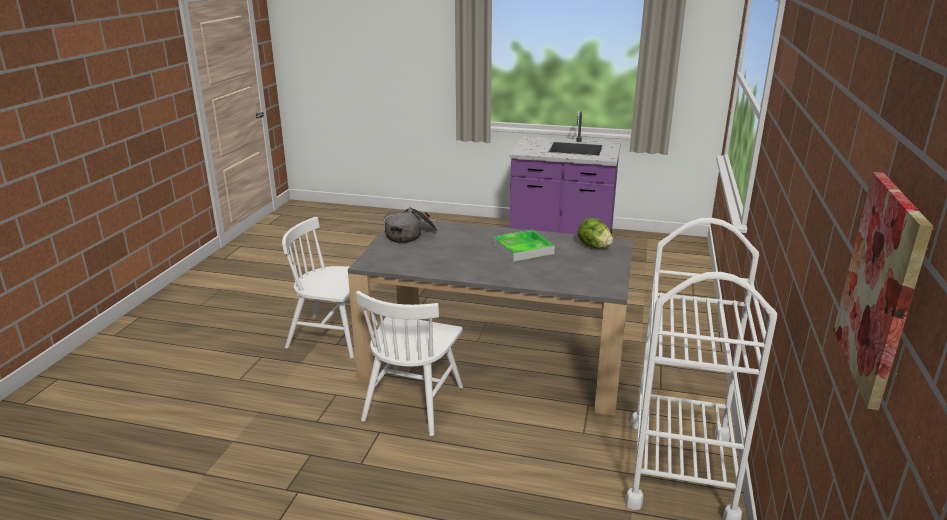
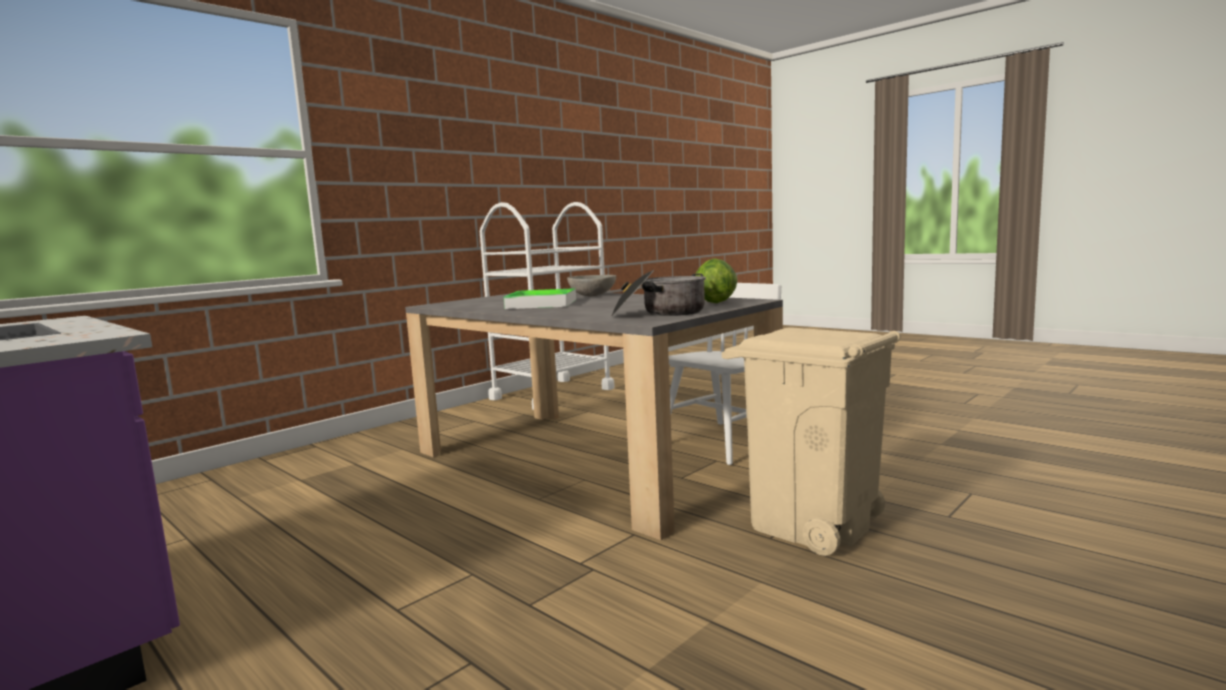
camera: 150 degrees left, 15 degrees down
white chair [282,217,378,358] -> beige trash can [722,327,901,556]
lettuce [578,218,613,249] -> lettuce moved to [696,258,737,303]
picture [834,172,933,410] -> none
none -> grey bowl [567,275,616,296]

